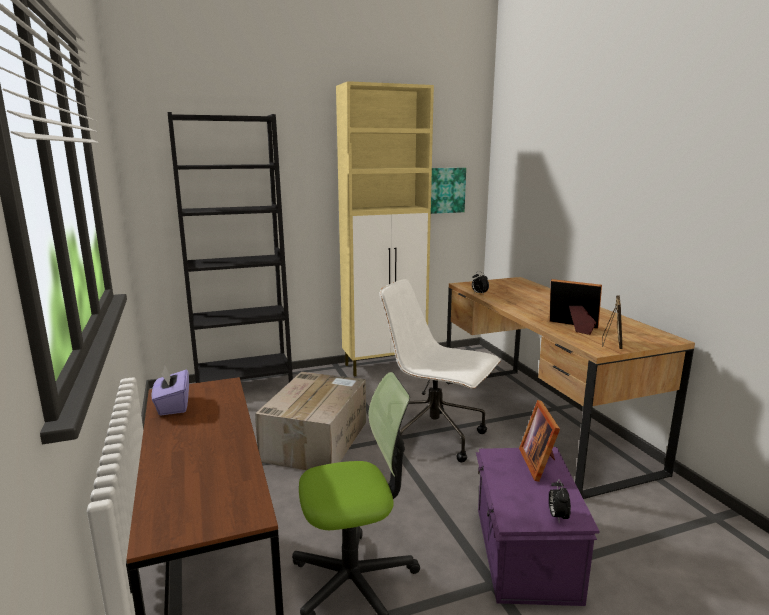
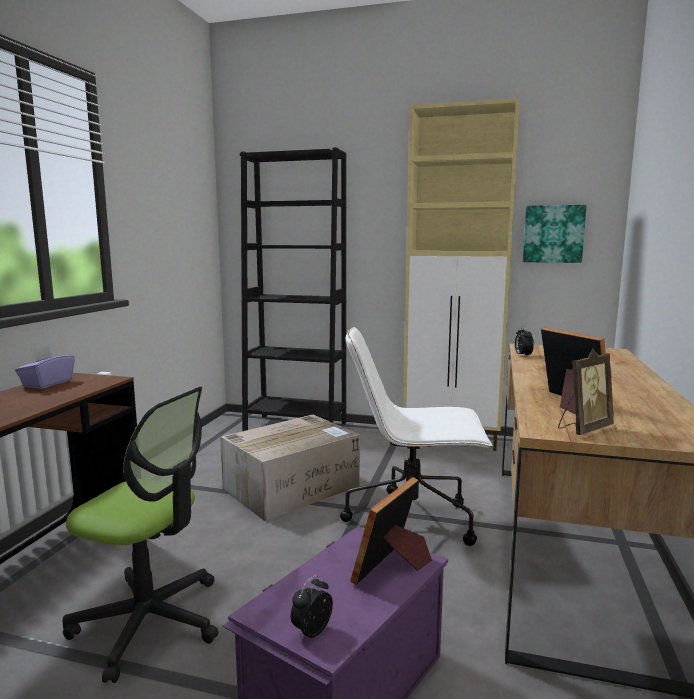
camera: 35 degrees right, 5 degrees down
white office chair [379,279,501,462] -> white office chair turned 60 degrees counterclockwise [340,327,493,546]

